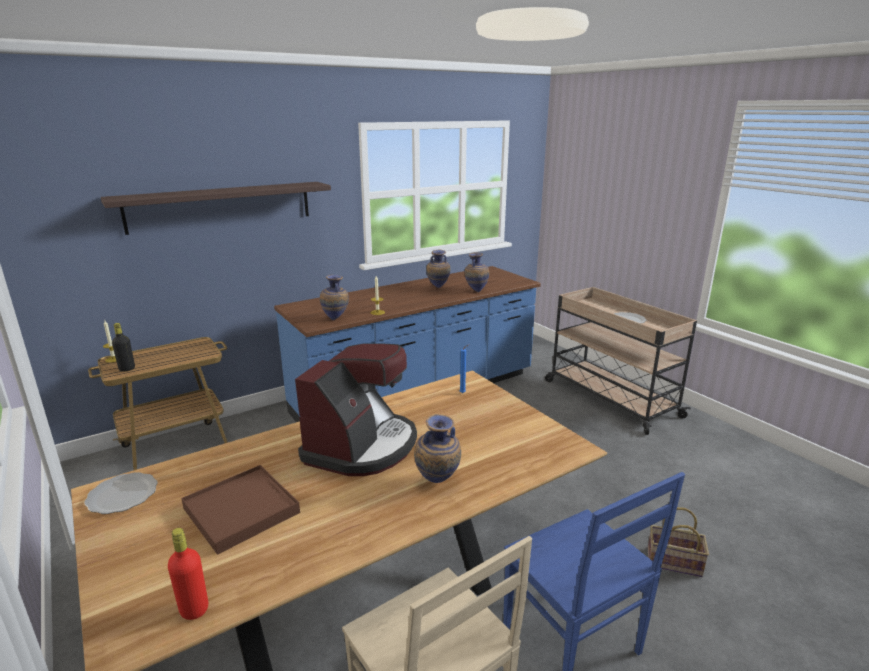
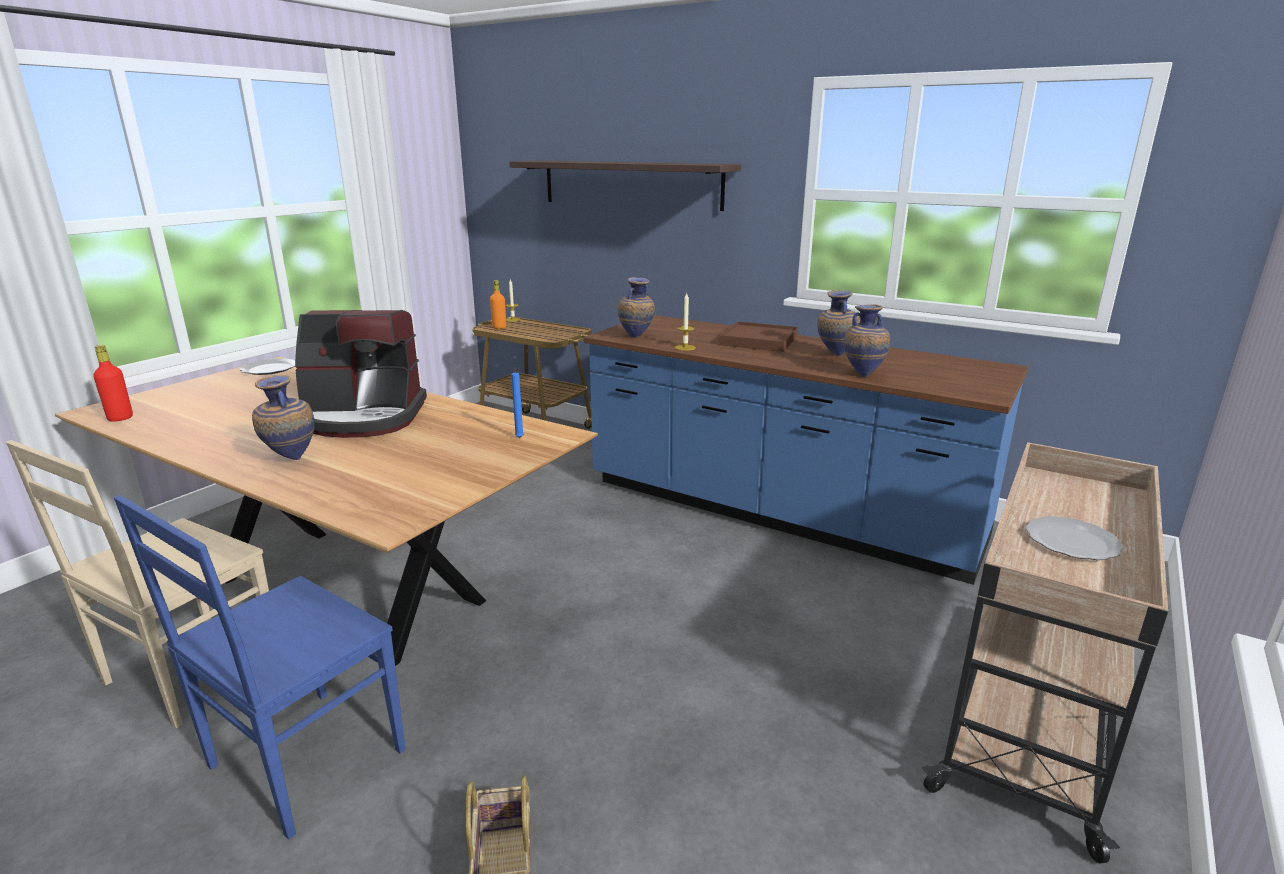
camera: 65 degrees right, 0 degrees up
black bottle [112,323,135,372] -> orange bottle [490,280,506,329]
brown tray [181,465,300,555] -> brown tray moved to [719,322,798,352]

